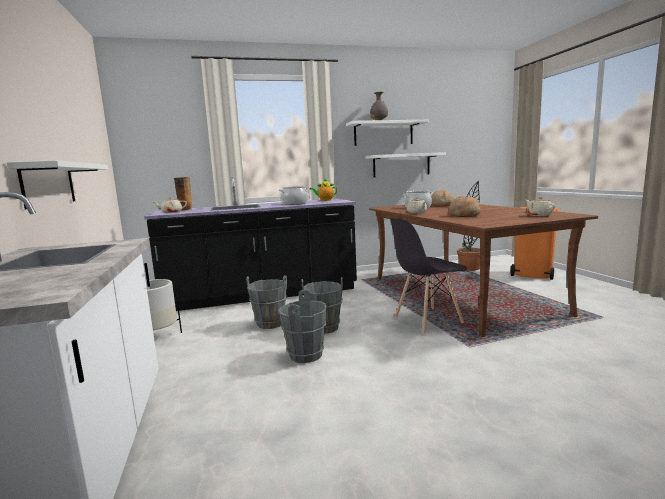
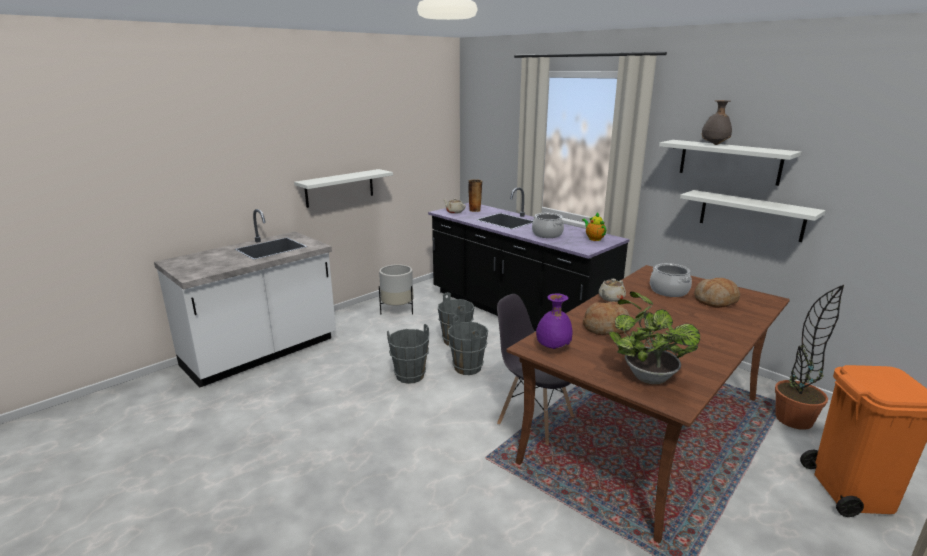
camera: 60 degrees right, 10 degrees up
beige teapot [526,197,555,216] -> potted plant [609,291,700,384]
none -> purple vase [536,293,573,349]

